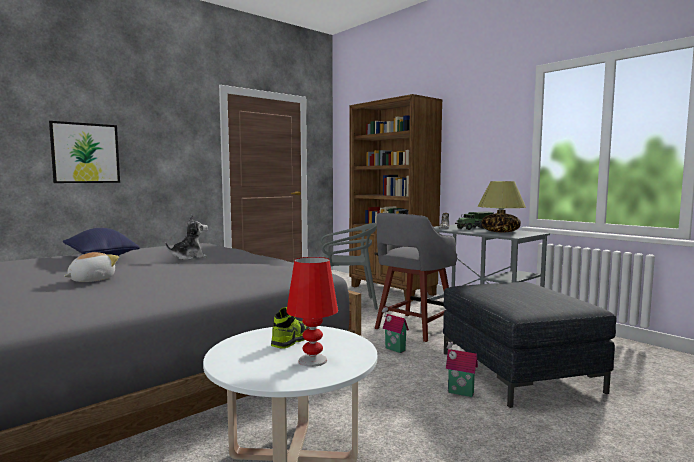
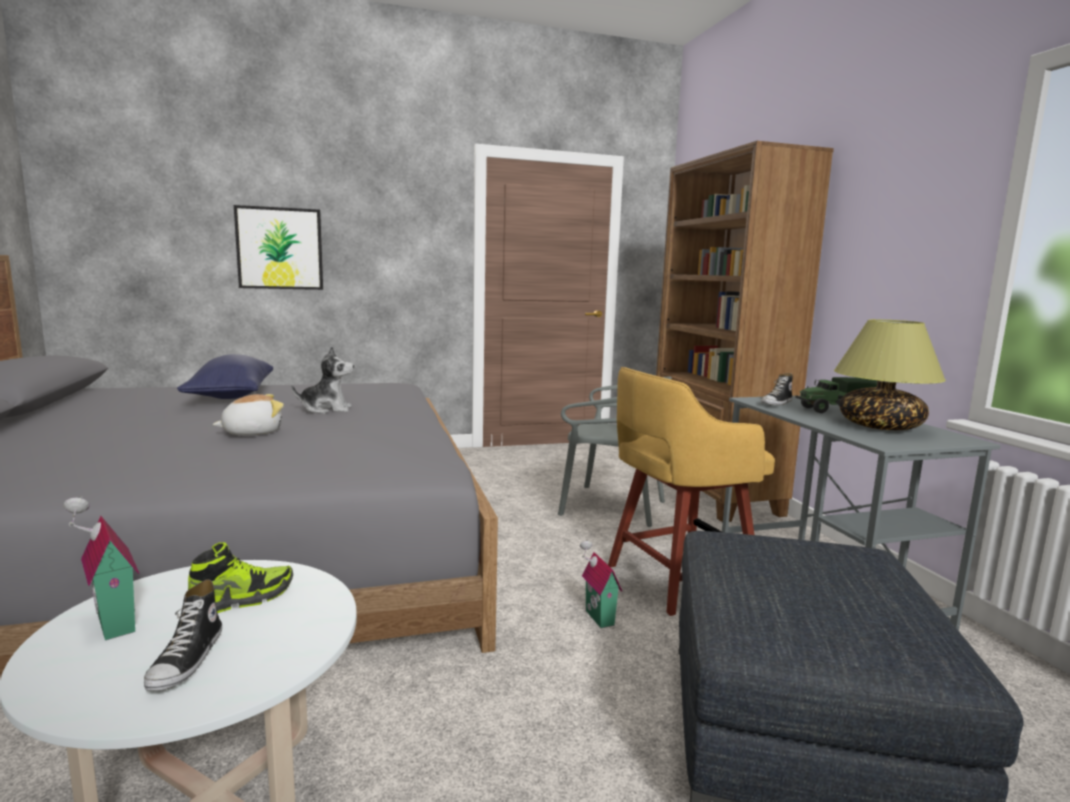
camera: 25 degrees right, 5 degrees up
plush toy [64,252,119,282] -> plush toy moved to [212,394,284,435]
red table lamp [286,257,338,367] -> shoe [144,579,222,691]
grey stool [375,213,457,342] -> yellow stool [608,367,775,616]
toy house [446,342,478,397] -> toy house moved to [64,496,139,640]

